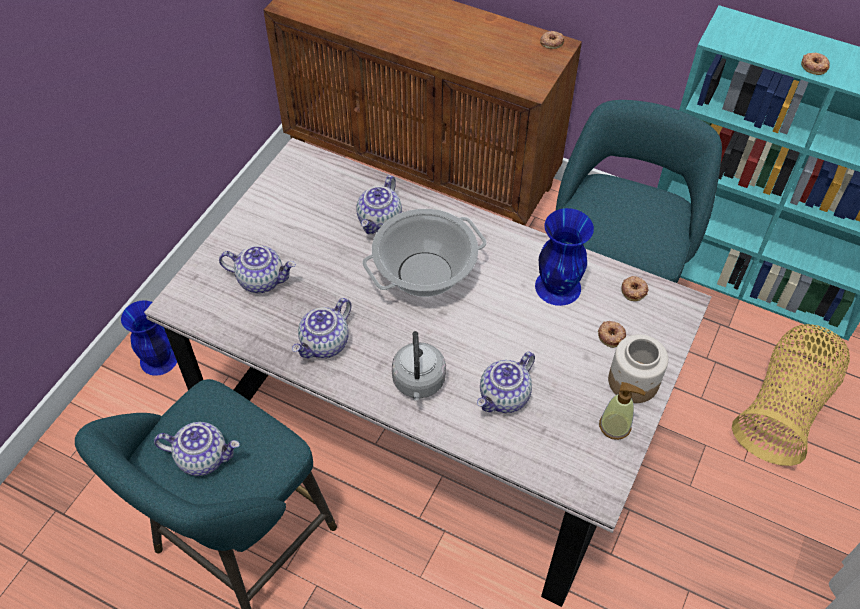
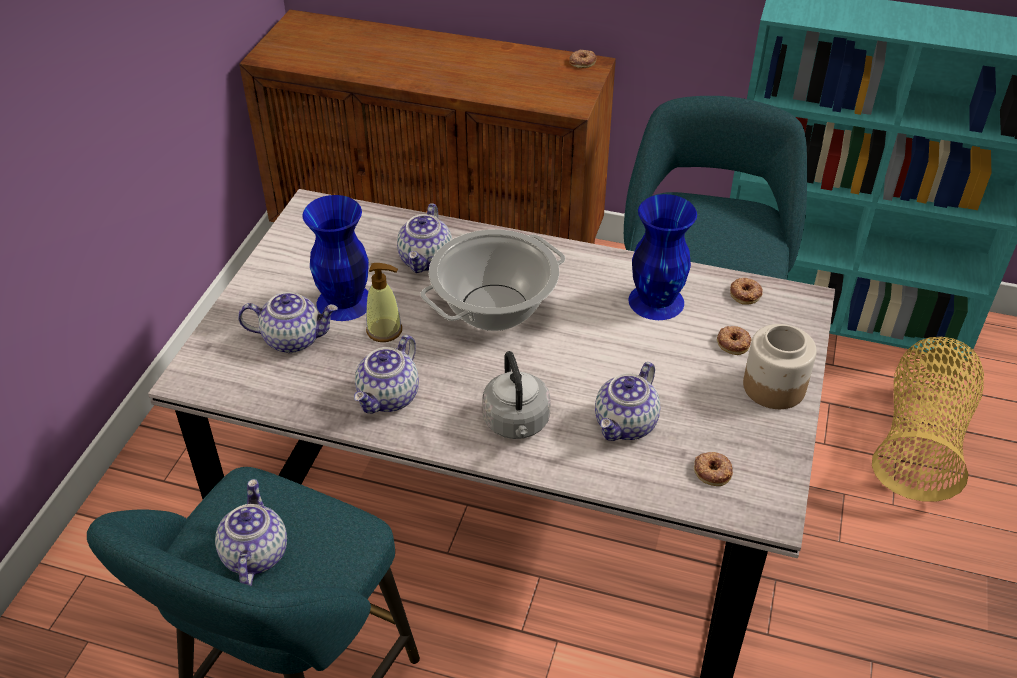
camera: 10 degrees left, 10 degrees down
blue vase [121,300,177,376] -> blue vase moved to [303,195,369,321]
teapot [154,422,240,476] -> teapot turned 90 degrees counterclockwise [215,479,287,586]
soap dispenser [599,382,646,440] -> soap dispenser moved to [366,263,402,342]
donut [801,53,830,75] -> donut moved to [694,452,733,486]

